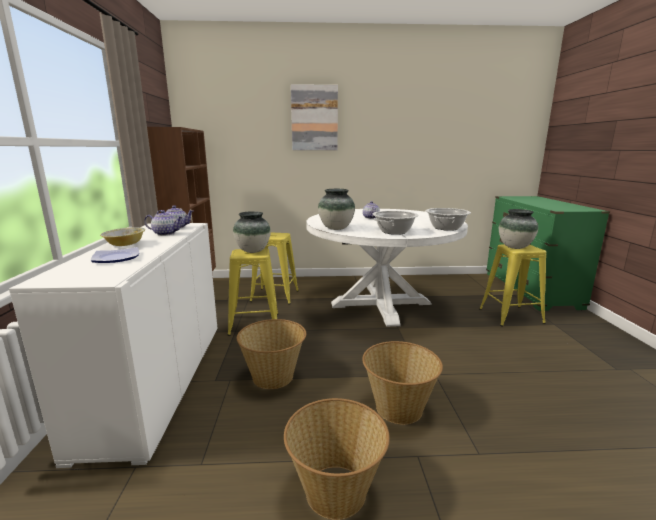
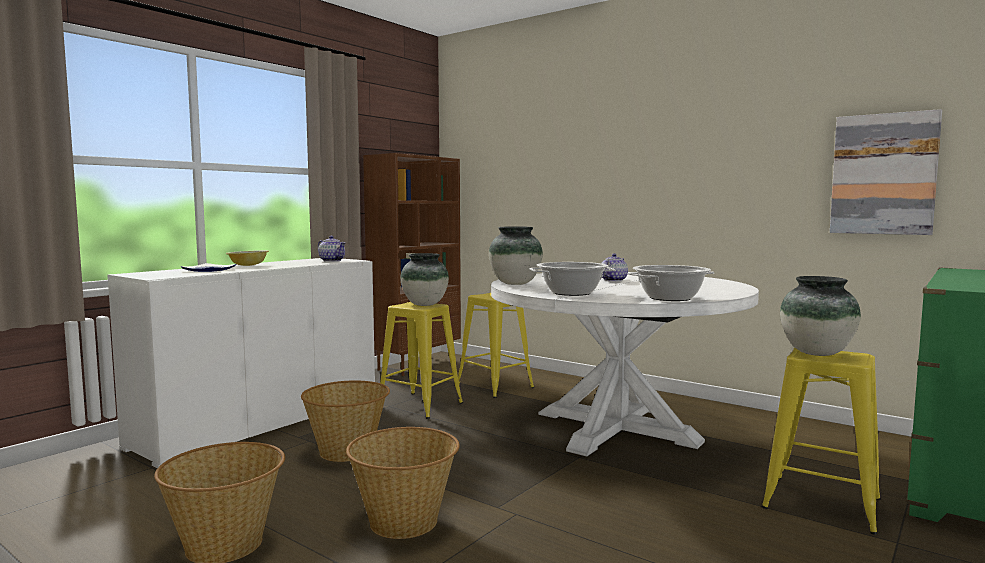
camera: 40 degrees right, 10 degrees down
teapot [144,210,184,236] -> none
picture [291,84,338,150] -> picture moved to [830,109,942,235]

